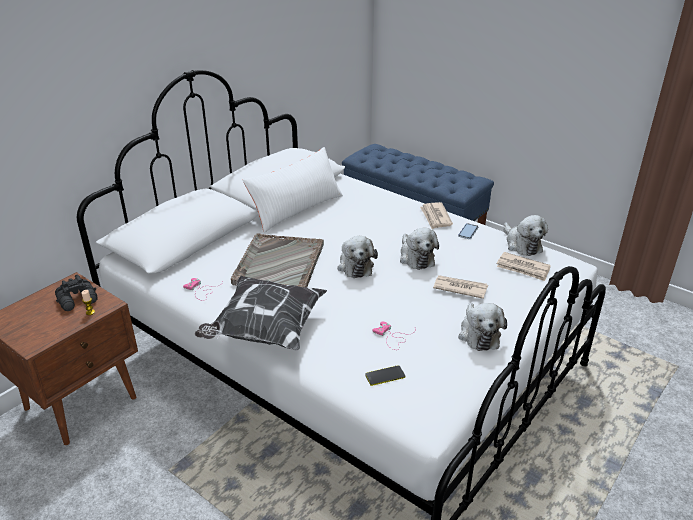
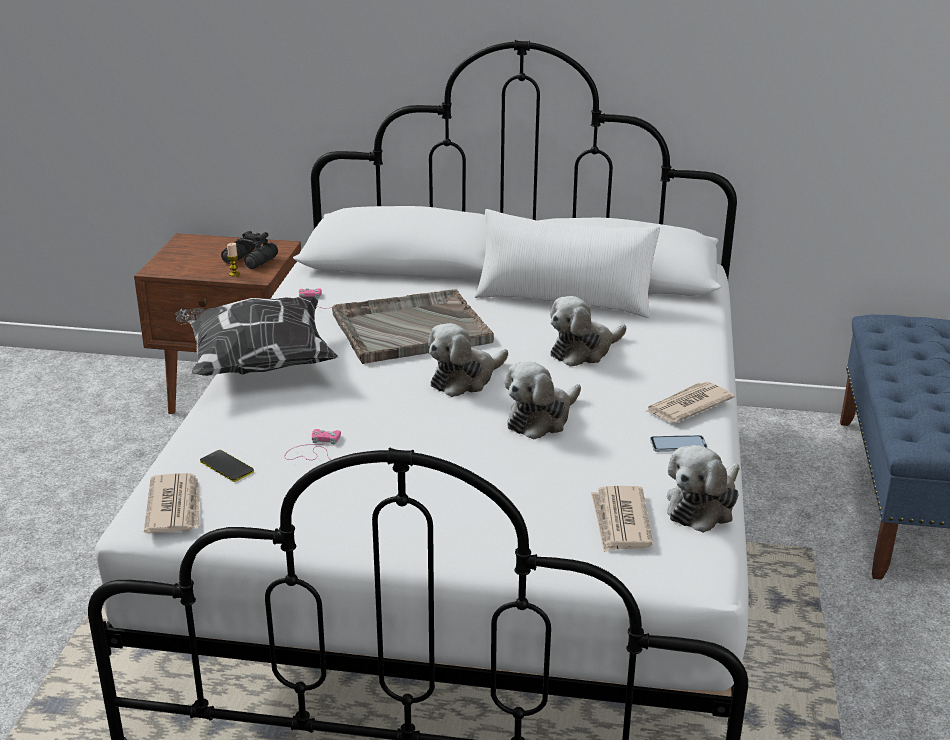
camera: 60 degrees right, 5 degrees down
newspaper [433,275,488,299] -> newspaper moved to [144,473,200,533]
plush toy [458,303,507,351] -> plush toy moved to [550,296,626,367]

